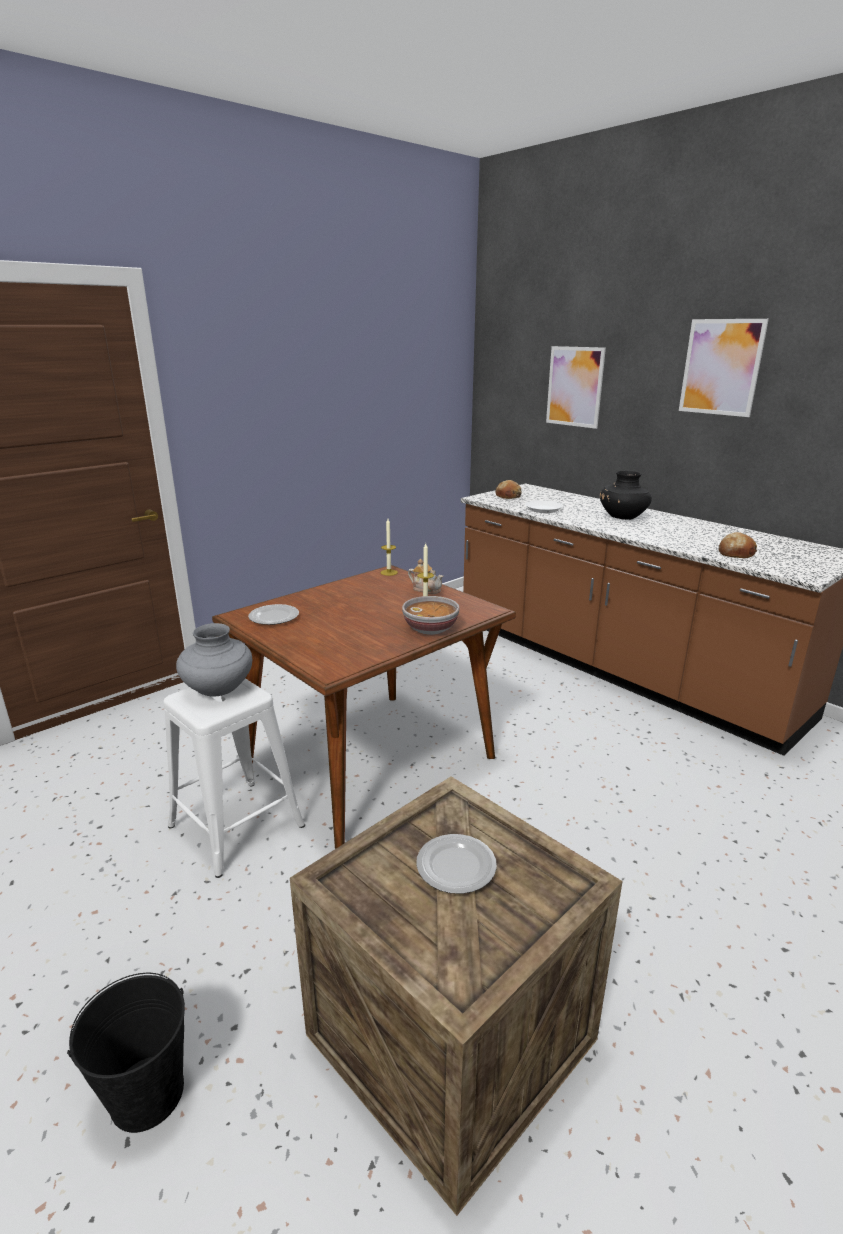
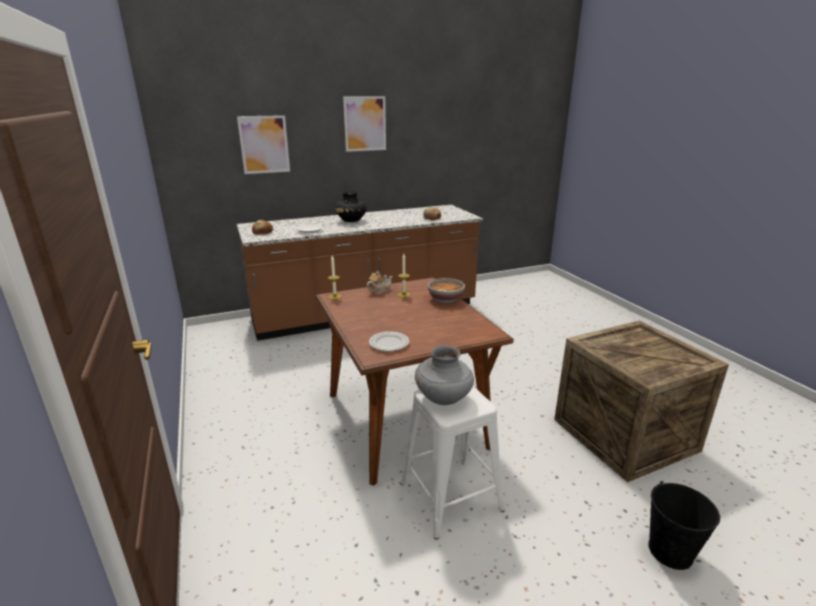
camera: 70 degrees left, 0 degrees up
plate [416,834,497,894] -> none

